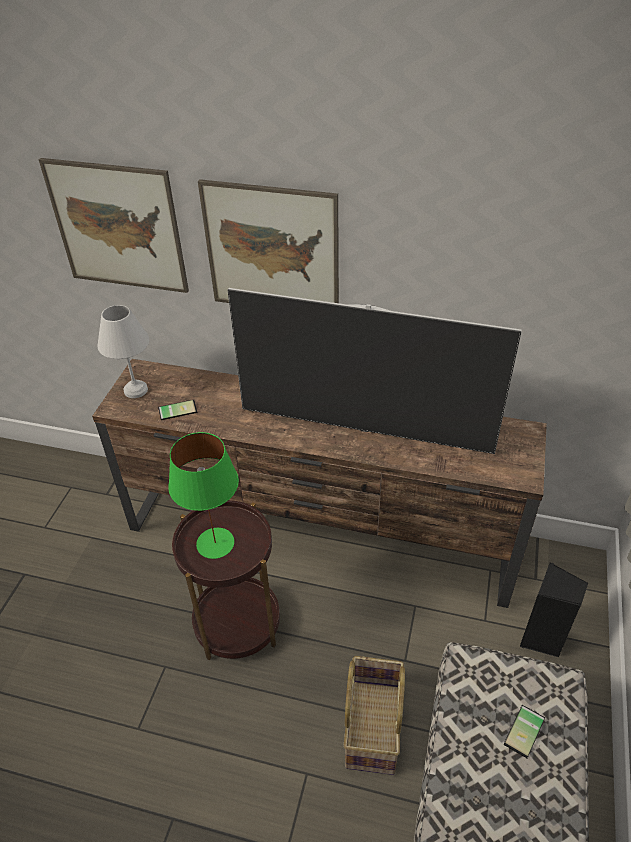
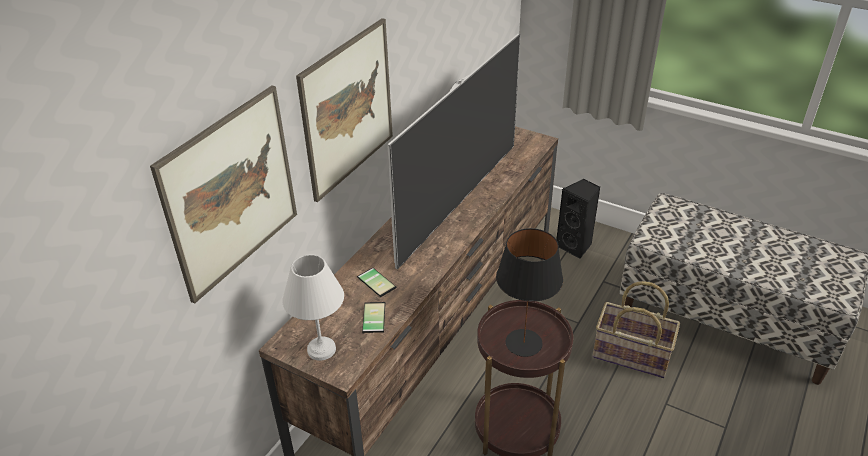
camera: 75 degrees left, 5 degrees down
green table lamp [168,432,239,559] -> black table lamp [496,228,563,357]
phone [503,705,545,758] -> phone moved to [357,268,397,297]

